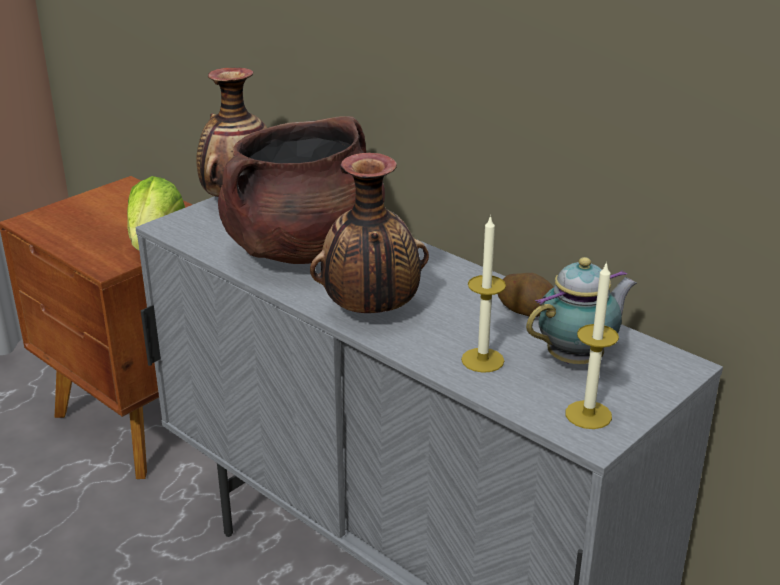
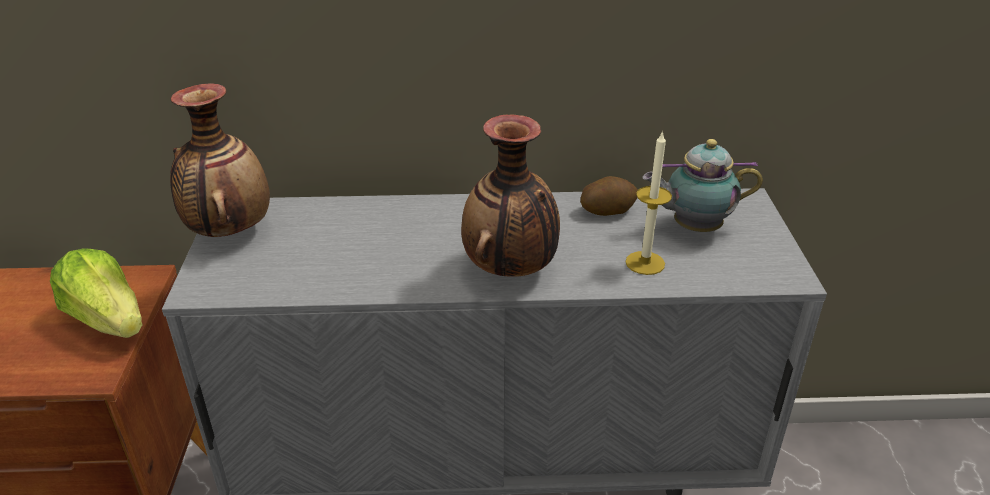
camera: 45 degrees left, 5 degrees up
brown cooking pot [218,116,385,264] -> none
teapot [526,257,637,364] -> teapot turned 105 degrees counterclockwise [643,139,763,232]
candle [565,261,619,429] -> none

